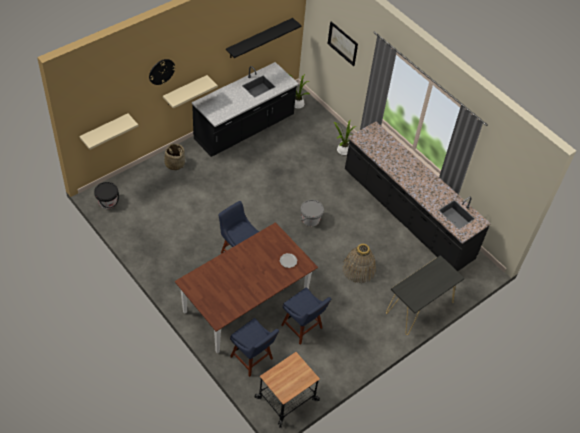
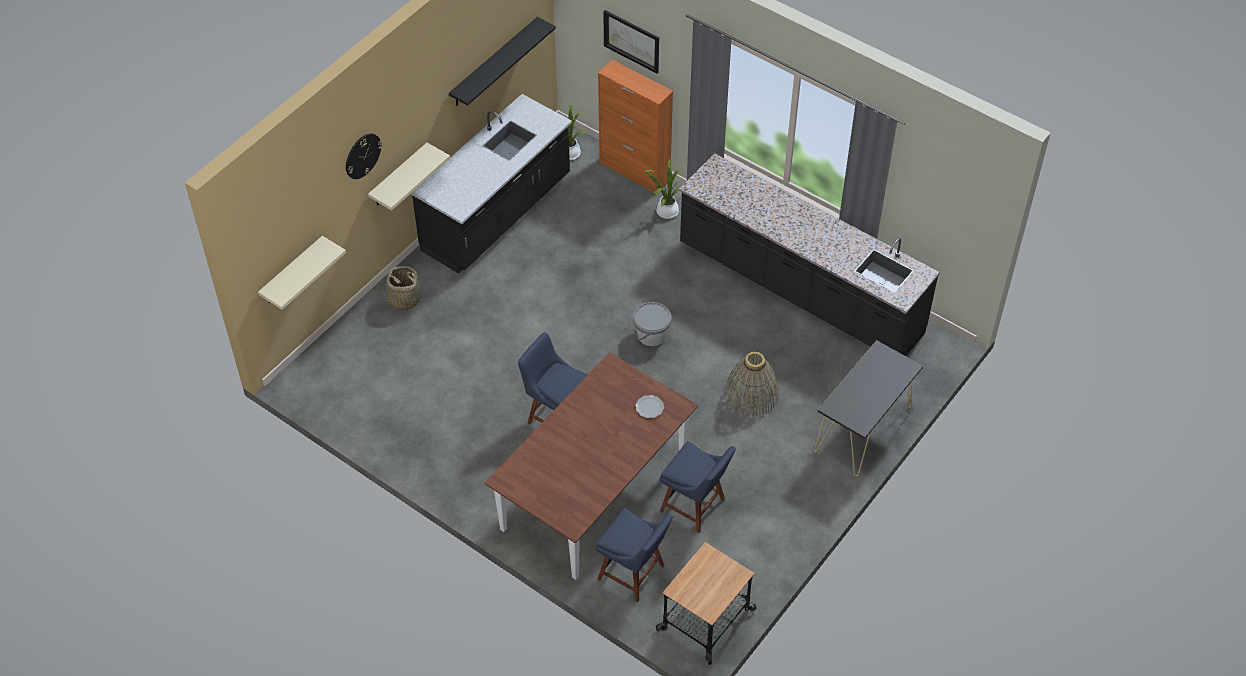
camera: 10 degrees left, 0 degrees up
black bucket [94,182,119,209] -> none
none -> orange cabinet [598,60,673,192]

